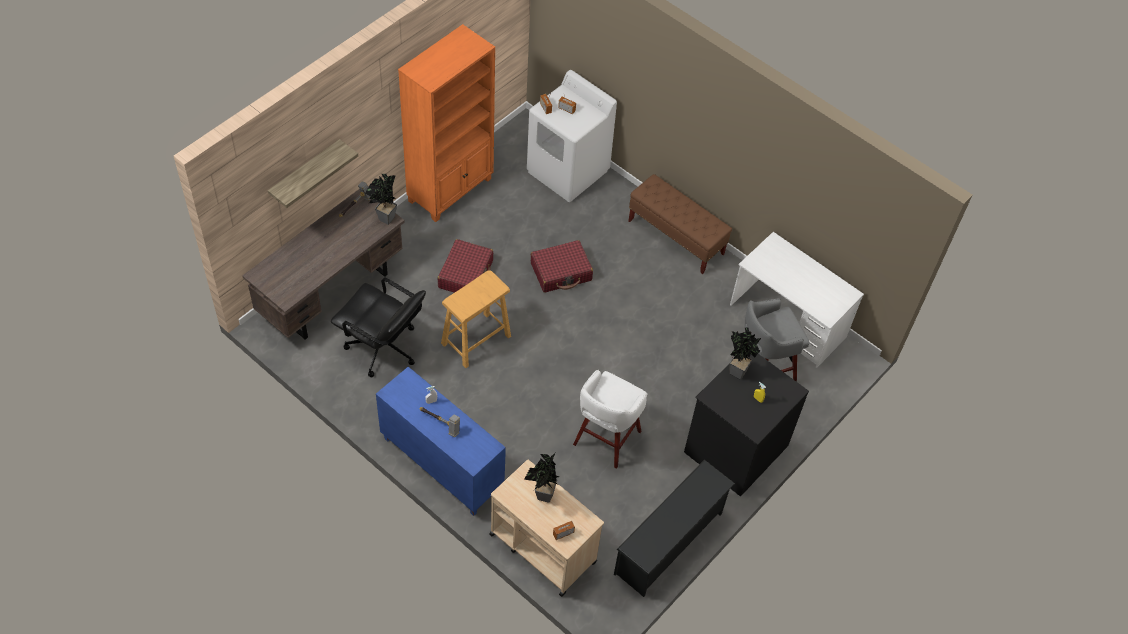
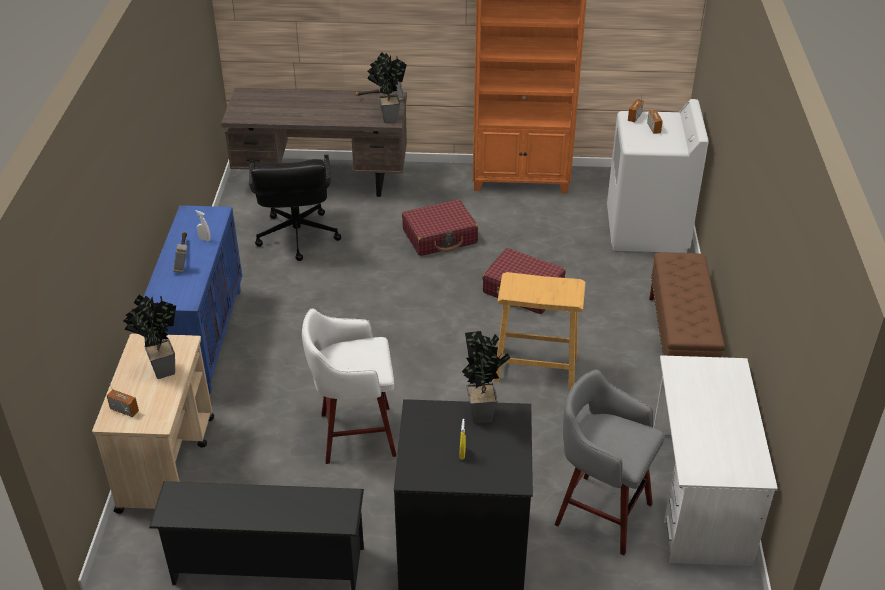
camera: 55 degrees right, 15 degrees down
shelf [268,139,358,208] -> none
beige stool [441,270,511,368] -> beige stool moved to [493,272,586,390]

